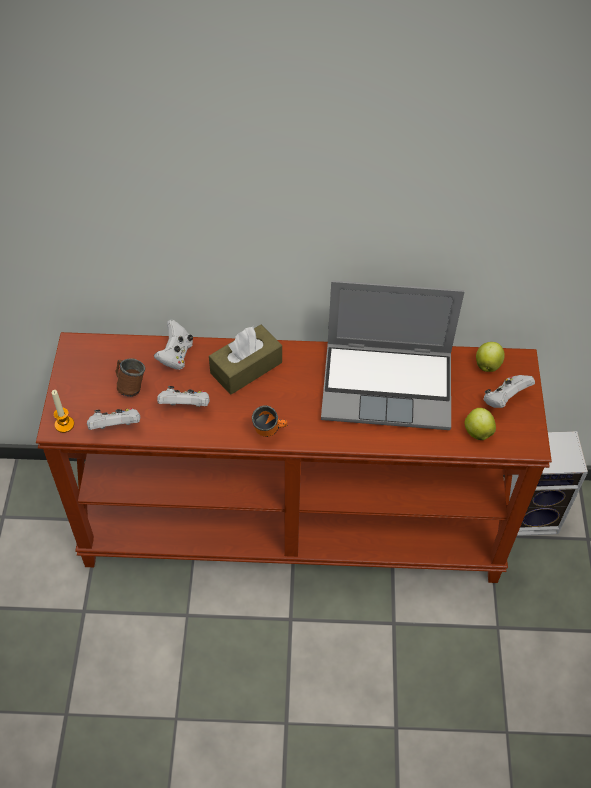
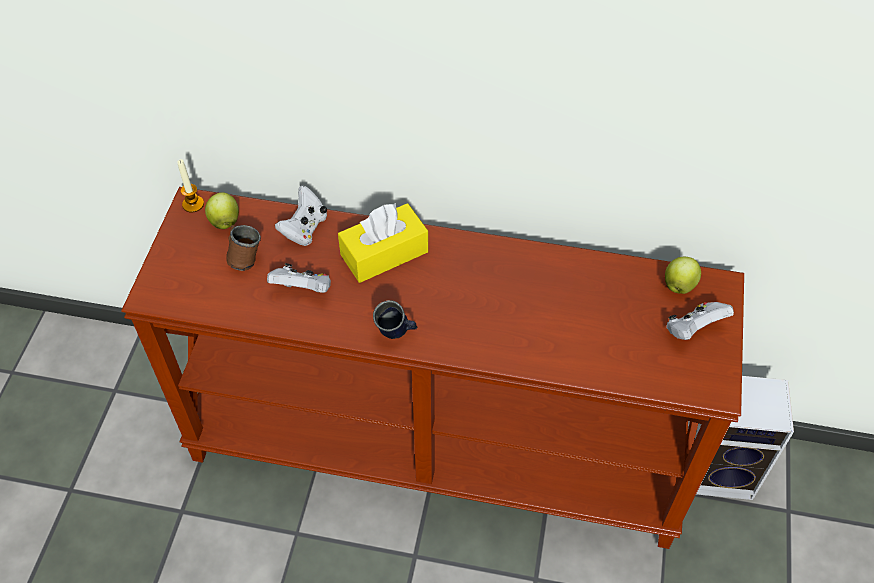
camera: 10 degrees right, 0 degrees up
candle [52,390,74,433] -> candle moved to [177,159,204,213]
white game controller [87,408,140,430] -> none
brown tissue box [209,325,282,395] -> yellow tissue box [338,203,428,283]
orange mug [252,405,287,437] -> blue mug [373,300,418,339]
laptop [321,280,465,430] -> none
apple [465,408,496,440] -> apple moved to [205,192,239,229]

